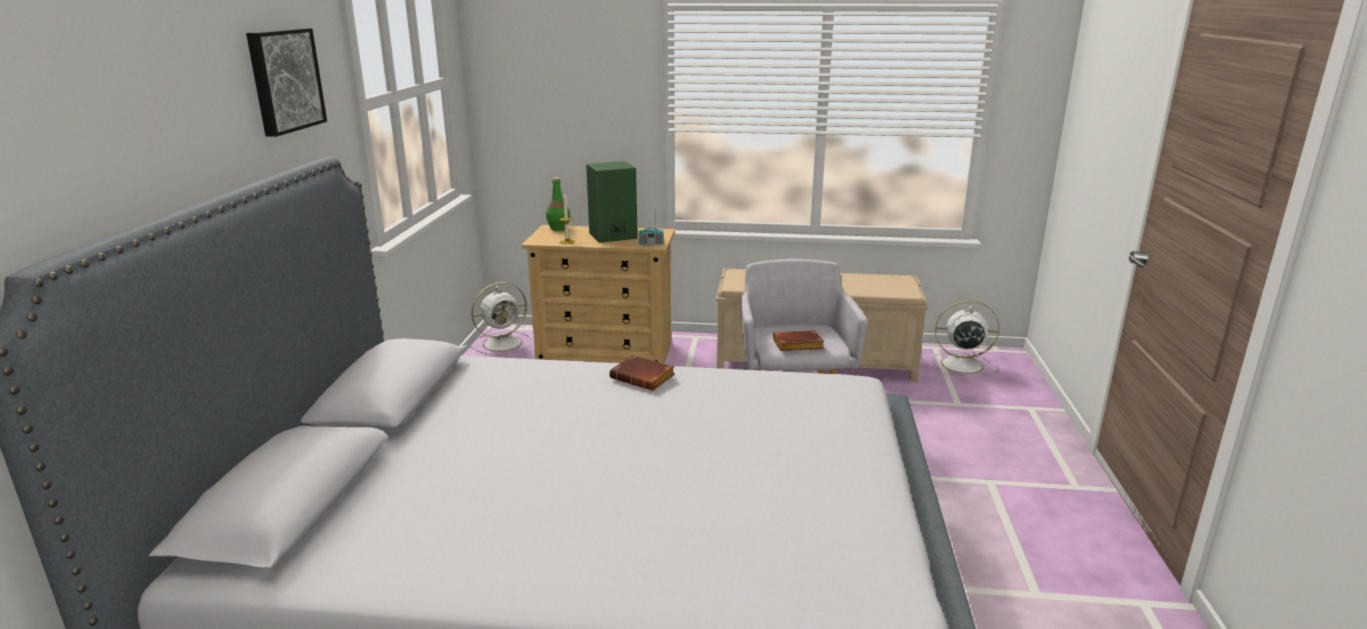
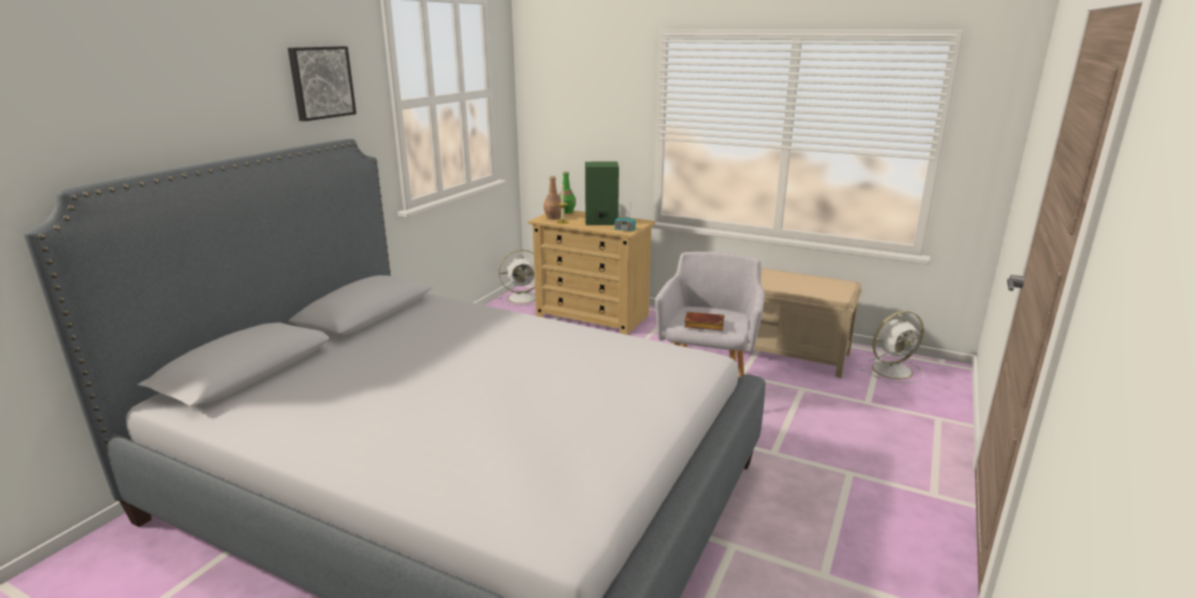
camera: 20 degrees right, 0 degrees up
brown book [609,355,675,391] -> none
white fan [930,300,999,378] -> white fan turned 135 degrees clockwise [861,311,924,383]
none -> brown bottle [544,176,561,219]

